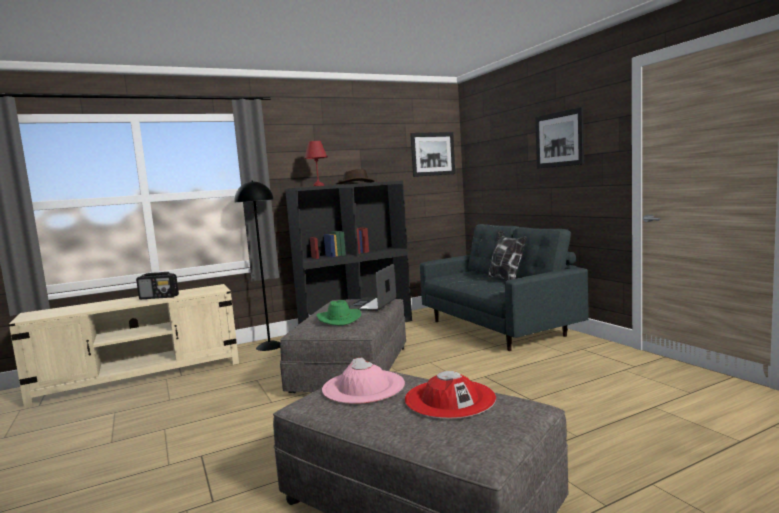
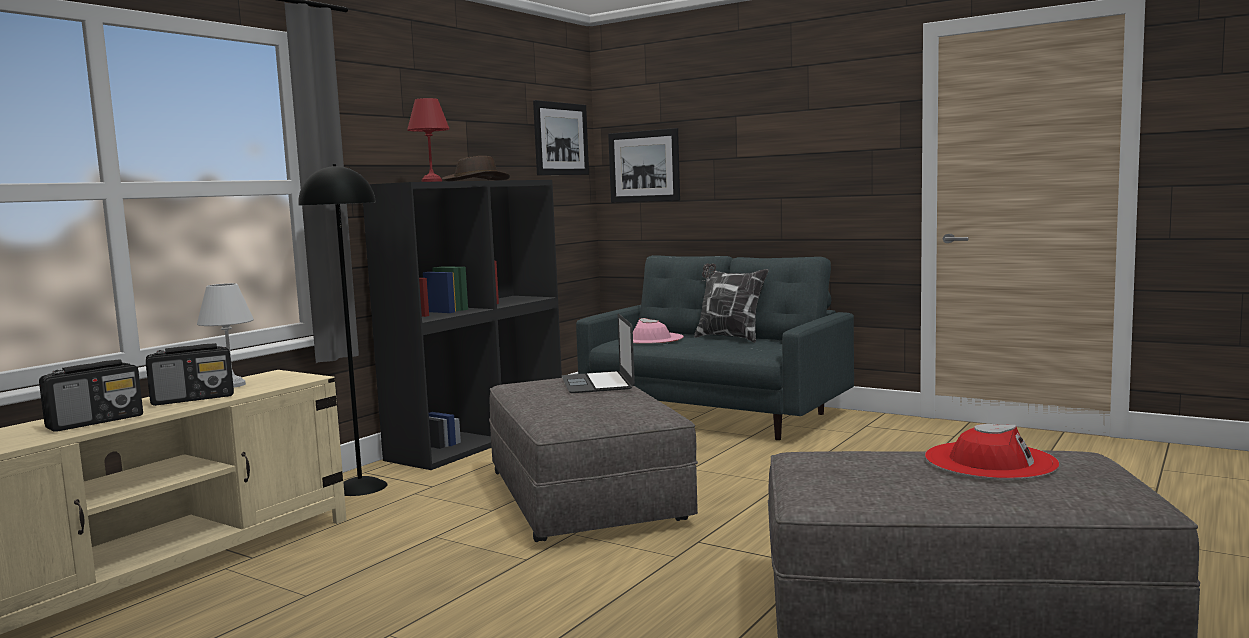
camera: 30 degrees left, 0 degrees up
green hat [316,300,361,325] -> none
pink hat [322,357,405,404] -> pink hat moved to [633,318,684,344]
picture [535,107,584,169] -> picture moved to [608,128,680,203]
none -> radio [39,359,143,432]
none -> white table lamp [197,283,254,387]

